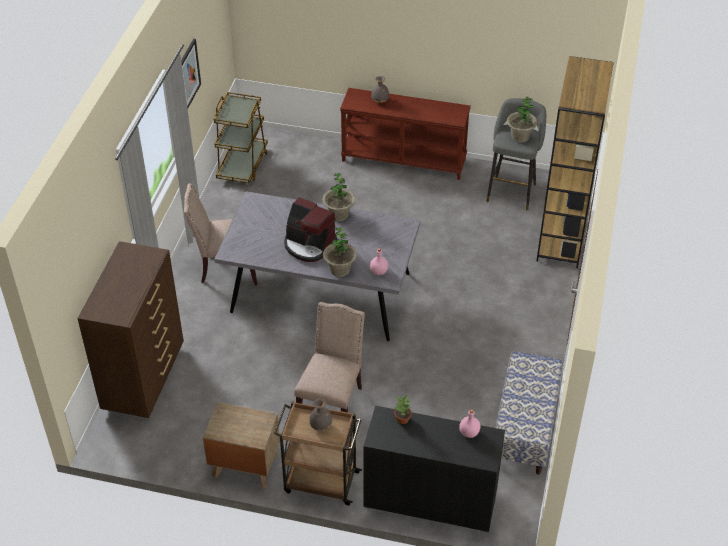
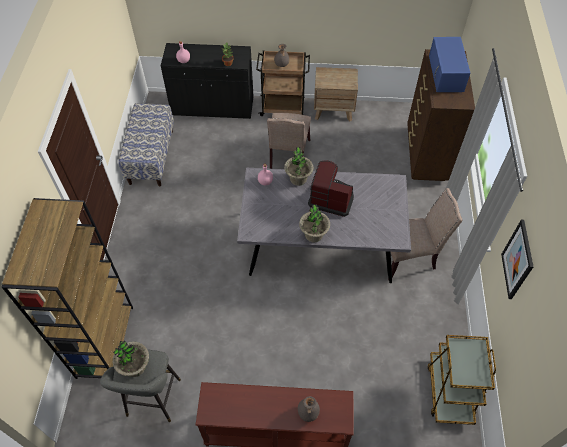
camera: 170 degrees right, 10 degrees up
none -> blue microwave [429,37,470,92]

